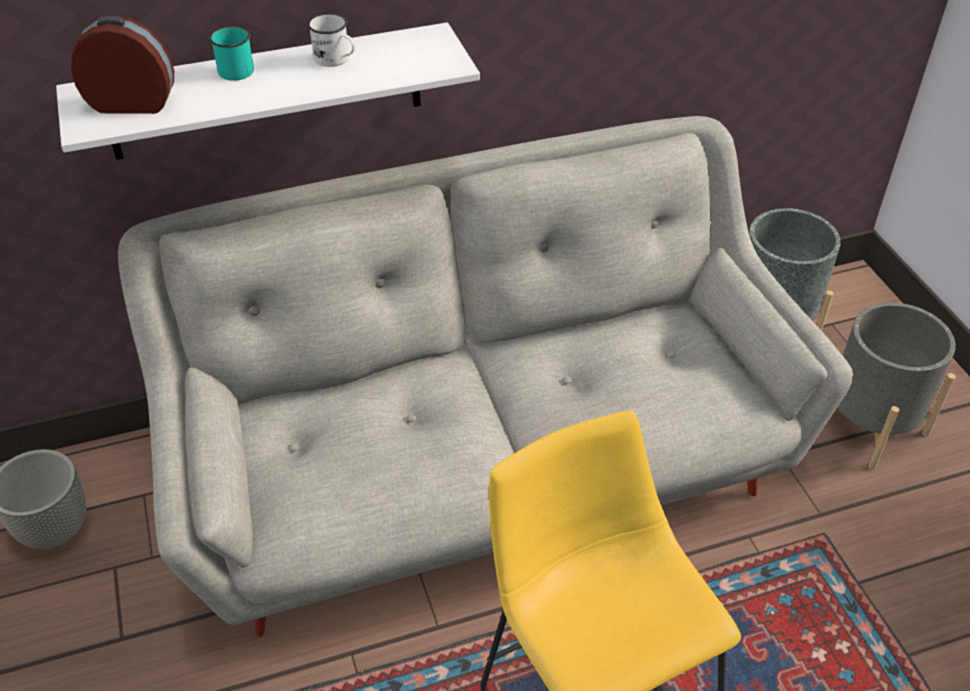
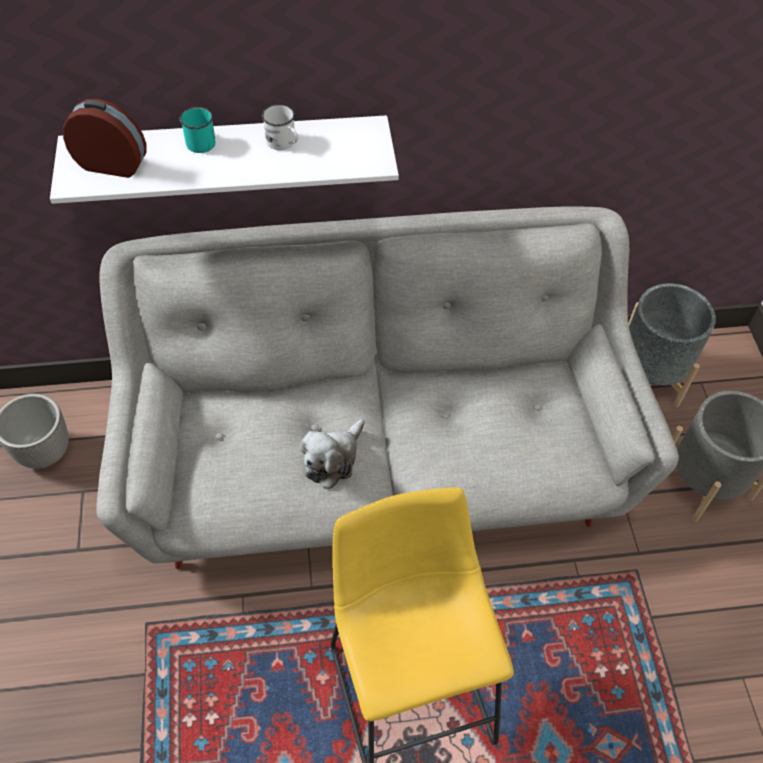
camera: 10 degrees right, 10 degrees up
none -> plush toy [300,419,365,489]

